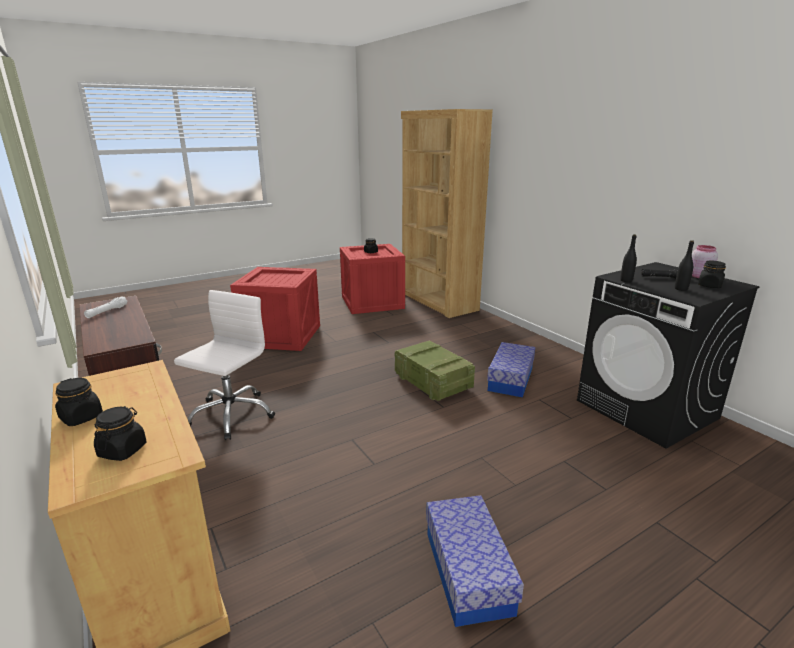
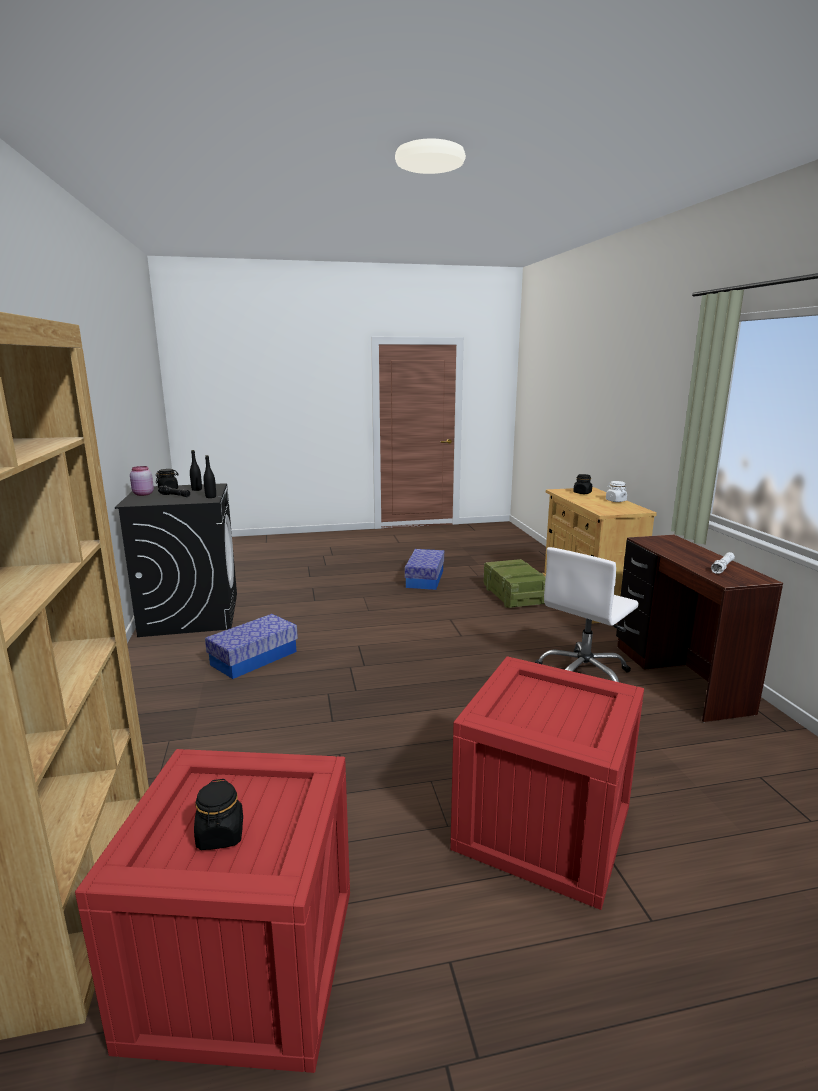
camera: 160 degrees left, 5 degrees down
black jar [55,378,103,426] -> white jar [606,481,627,502]
crate [395,340,475,401] -> crate moved to [484,559,546,608]

